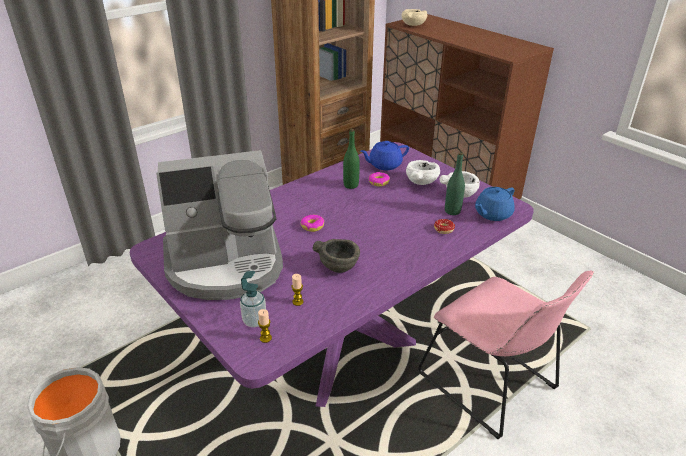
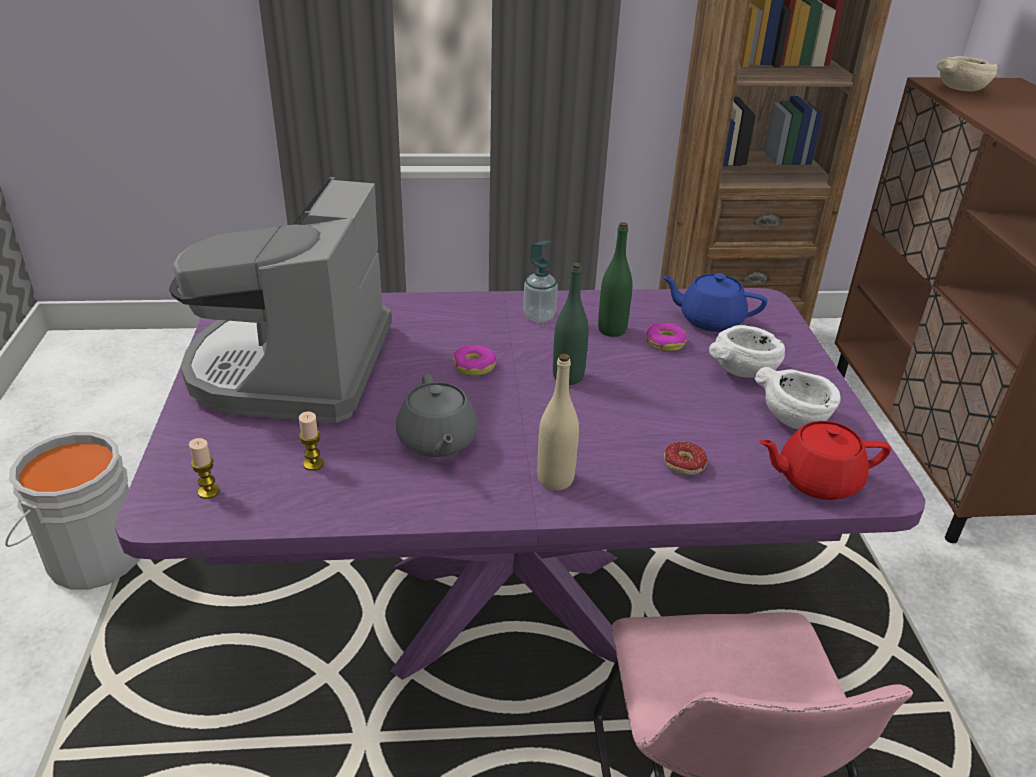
camera: 35 degrees right, 0 degrees up
coffee machine [156,150,283,300] -> coffee machine turned 75 degrees clockwise [169,177,392,423]
soap dispenser [240,271,266,327] -> soap dispenser moved to [523,240,558,323]
grey bowl [313,239,360,273] -> grey teapot [396,373,478,457]
green bottle [445,152,465,215] -> green bottle moved to [553,263,589,385]
blue teapot [475,187,515,221] -> red teapot [759,421,891,500]
none -> beige bottle [537,354,579,490]

